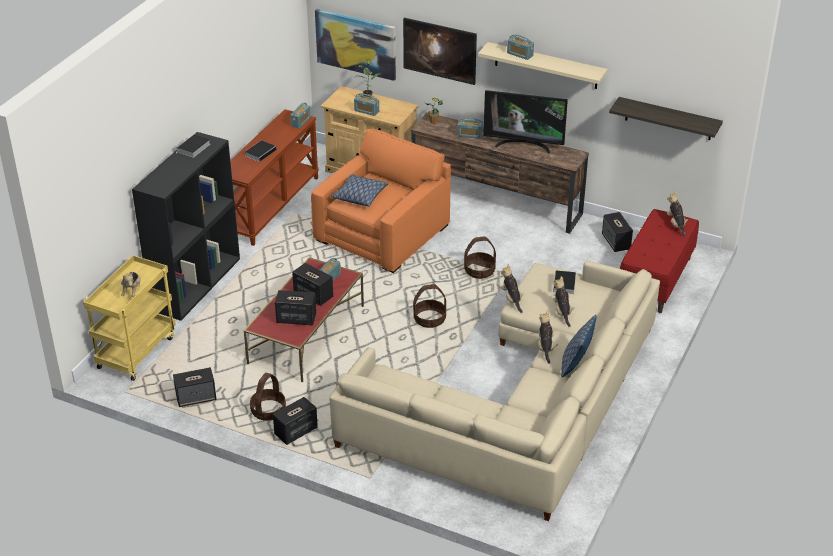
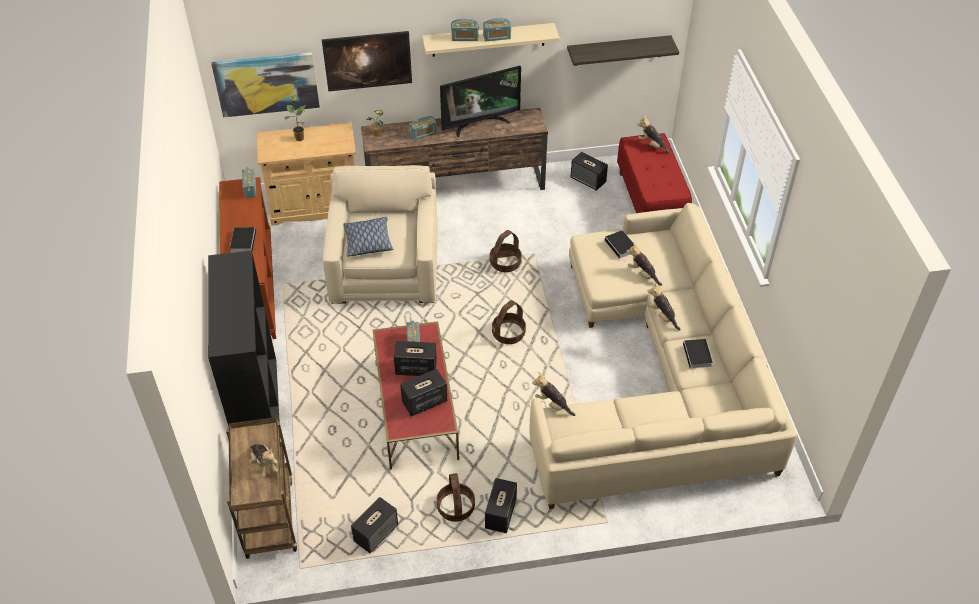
camera: 35 degrees left, 10 degrees up
yellow cart [83,255,176,381] -> brown cart [226,417,297,559]
book [175,134,210,158] -> book moved to [683,339,713,373]
orange armchair [311,129,451,273] -> beige armchair [323,165,438,303]
radio [354,93,379,116] -> radio moved to [483,18,511,41]
plush toy [501,264,524,313] -> plush toy moved to [532,372,575,416]
pillow [561,315,596,377] -> none

